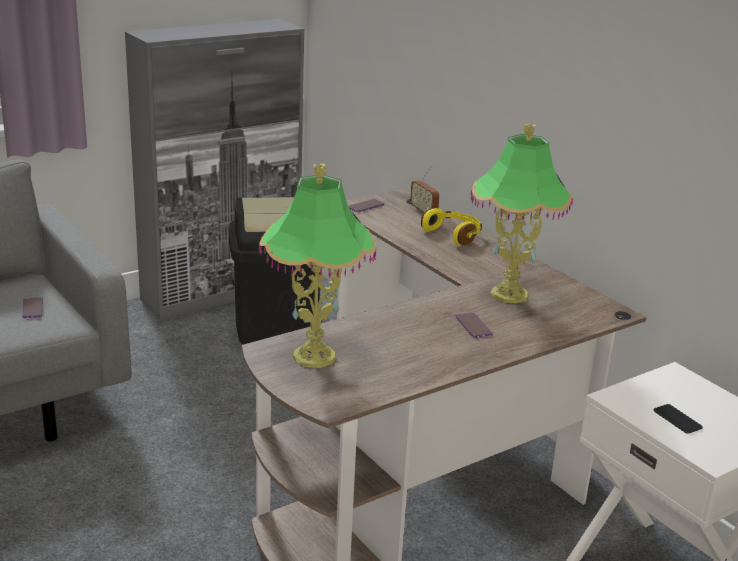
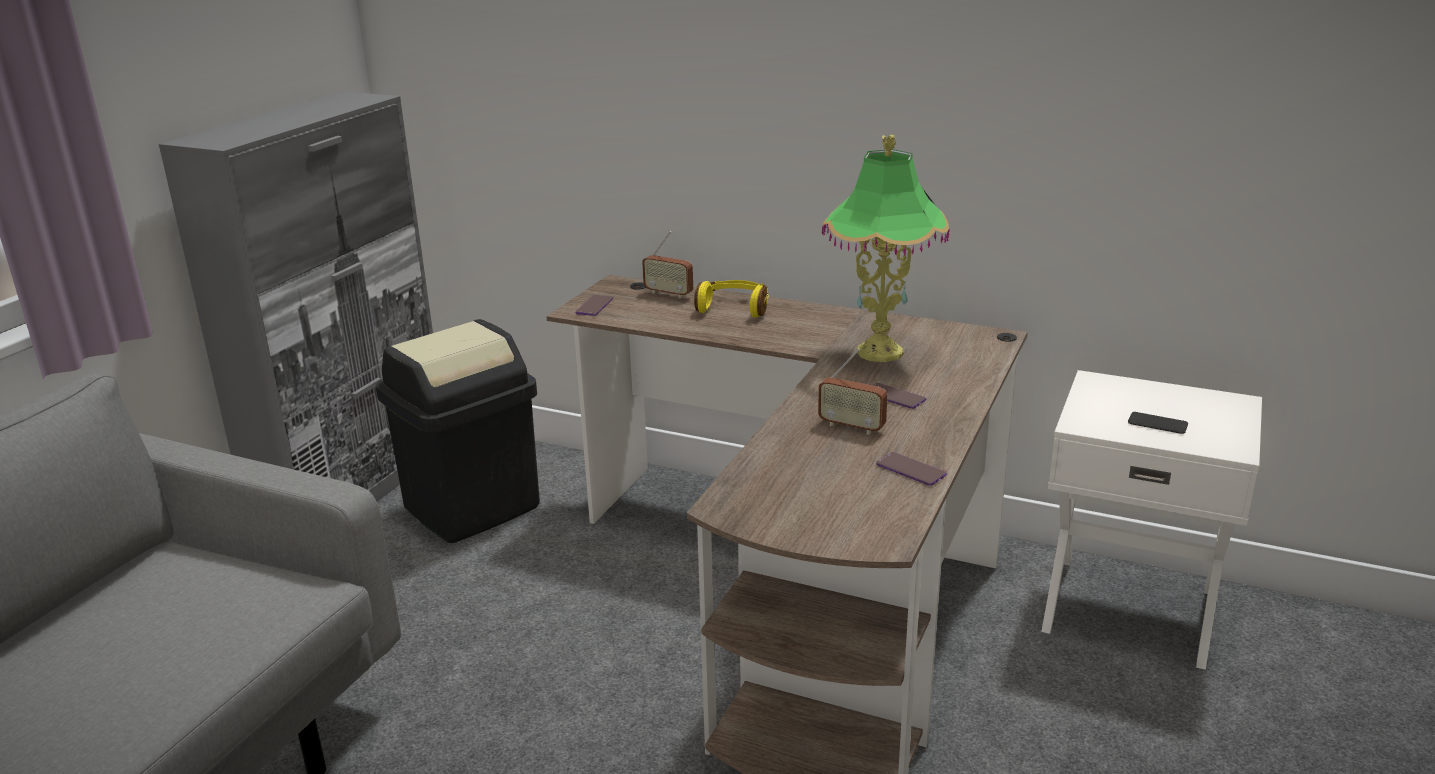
camera: 30 degrees left, 0 degrees up
phone [22,297,43,318] -> phone moved to [876,452,947,486]
table lamp [259,163,376,368] -> none
none -> radio [818,349,887,435]

